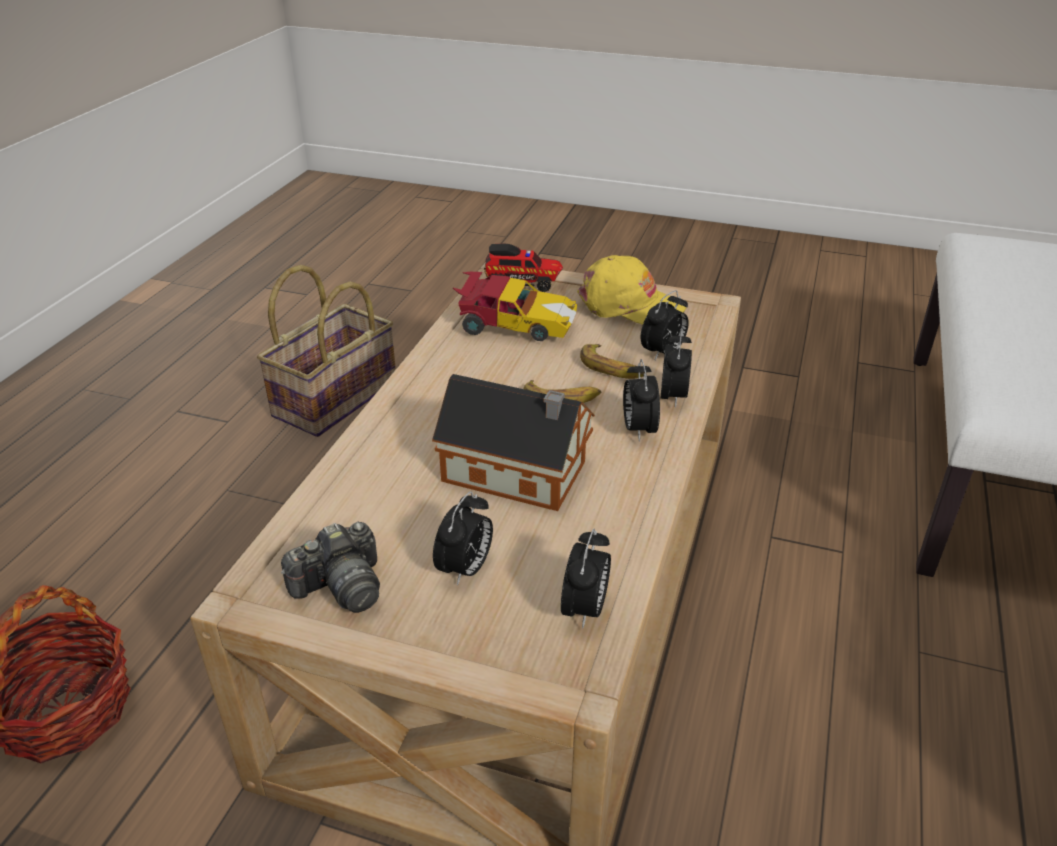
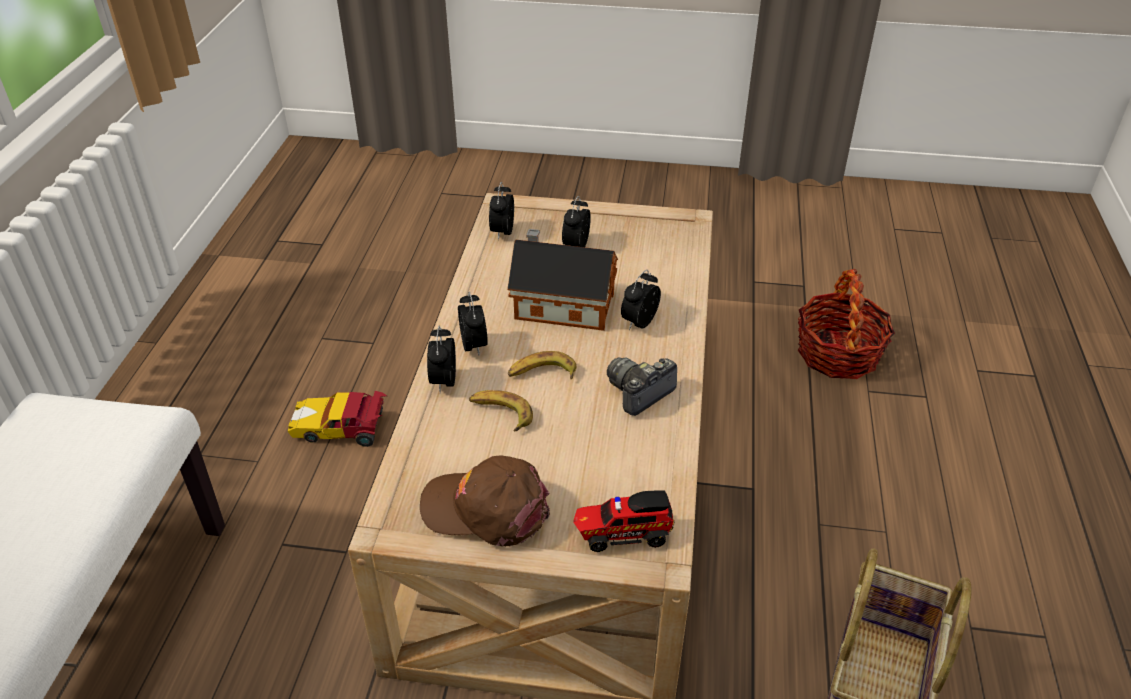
camera: 170 degrees right, 5 degrees up
camera [281,522,380,613] -> camera moved to [607,357,677,416]
toy car [453,272,577,341] -> toy car moved to [288,391,387,447]
yellow cap [577,255,686,324] -> brown cap [420,456,550,547]
alarm clock [641,291,689,361] -> alarm clock moved to [621,270,661,330]

